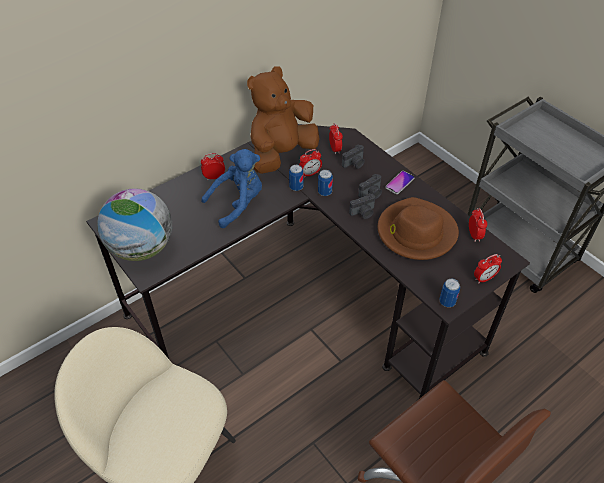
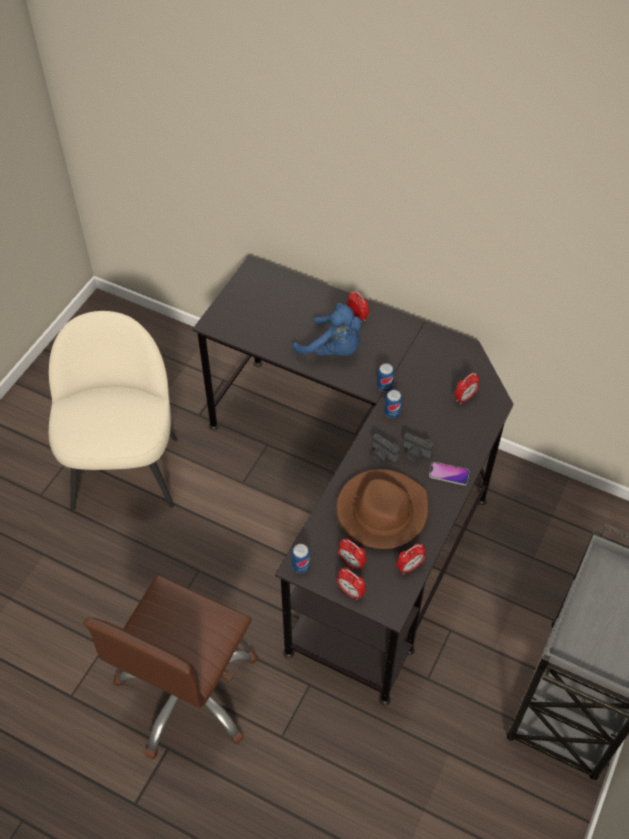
camera: 65 degrees right, 5 degrees up
globe [97,189,172,261] -> none
brown plush toy [247,66,320,174] -> none
alarm clock [299,149,322,178] -> alarm clock moved to [338,538,366,571]
camera [342,144,365,169] -> none

